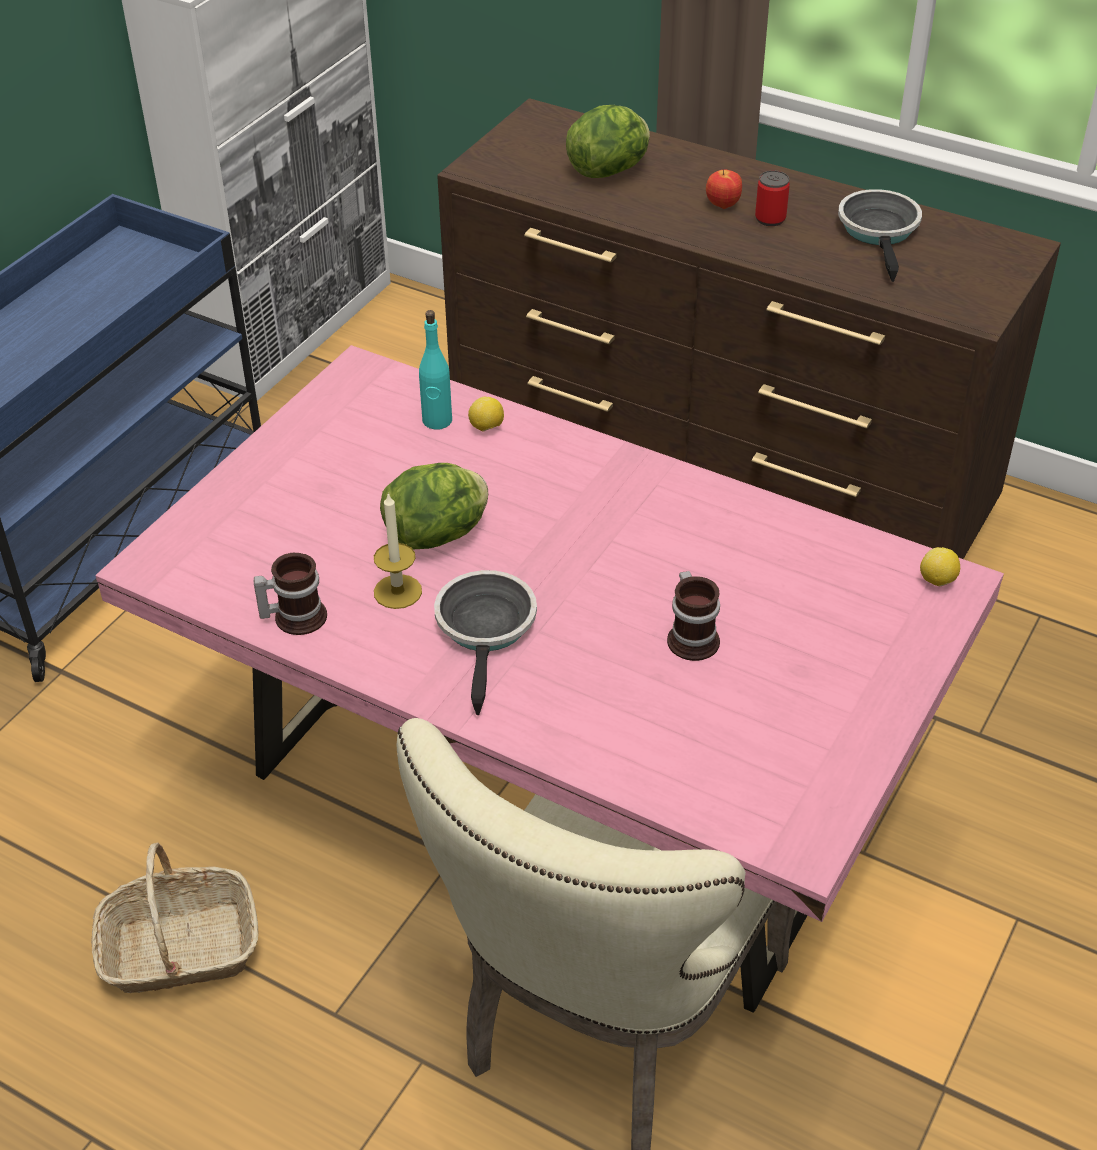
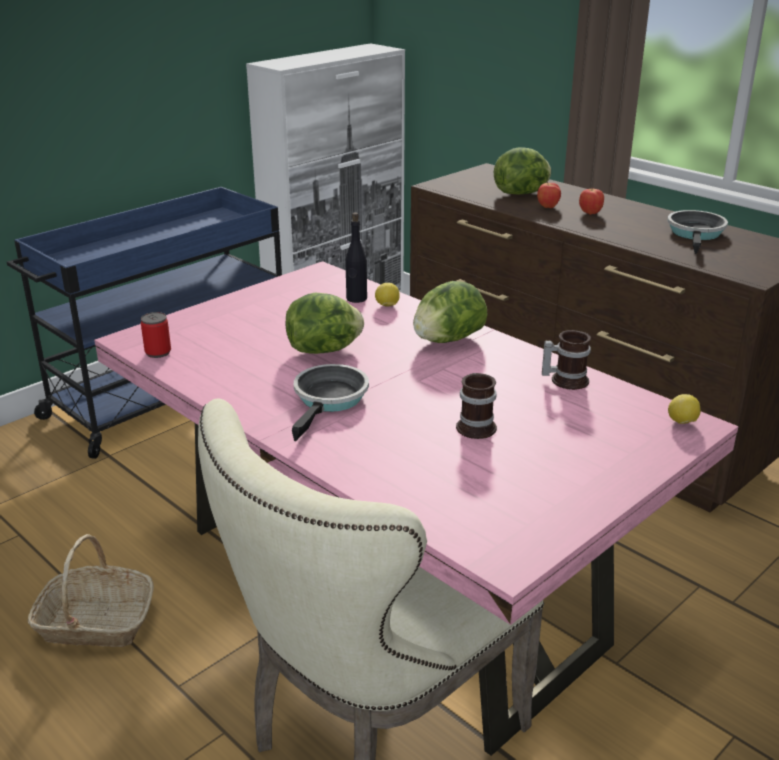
camera: 15 degrees right, 15 degrees down
mug [254,553,327,635] -> mug moved to [542,330,591,390]
candle [374,493,422,609] -> none
turquoise bottle [419,310,452,430] -> black bottle [346,212,367,303]
can [755,170,790,226] -> can moved to [141,312,171,358]
none -> lettuce [413,281,487,343]
none -> apple [537,182,561,208]

